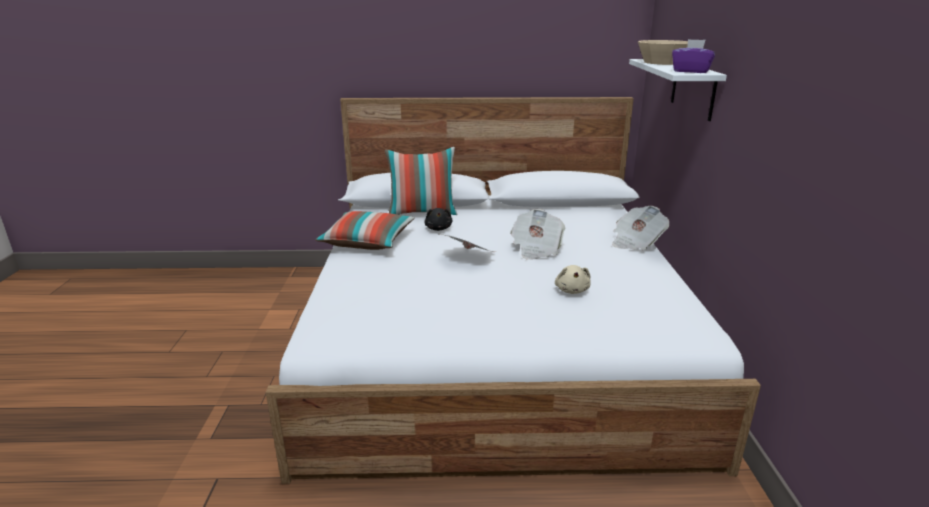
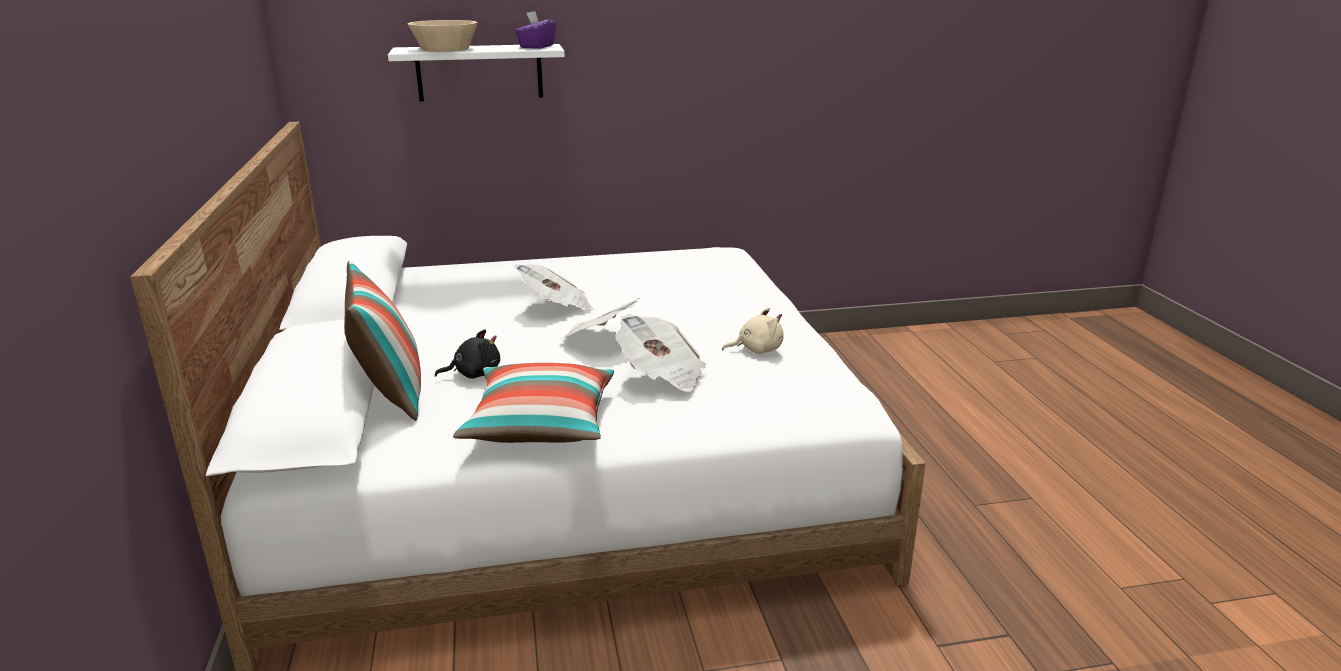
camera: 100 degrees left, 0 degrees up
beige plush toy [555,265,591,294] -> beige plush toy moved to [722,308,784,354]
newspaper [612,206,669,250] -> newspaper moved to [615,314,706,392]

